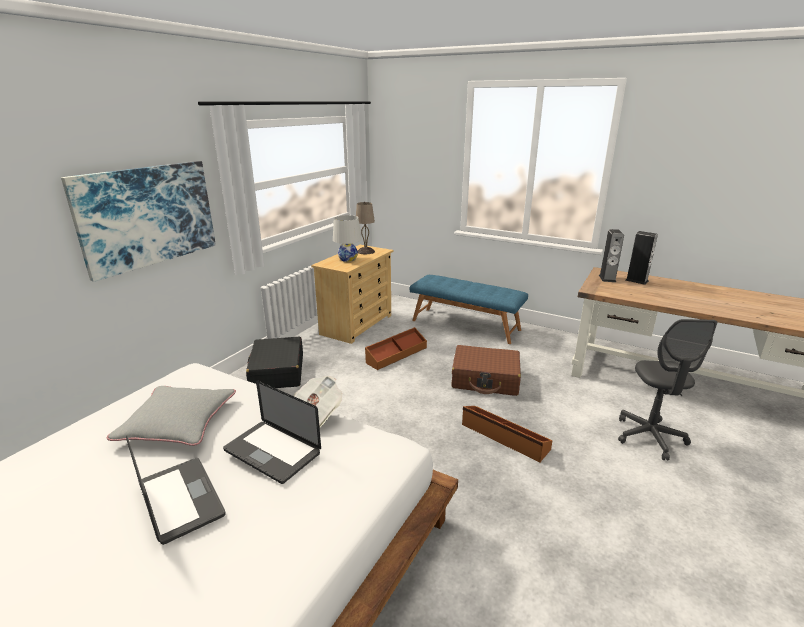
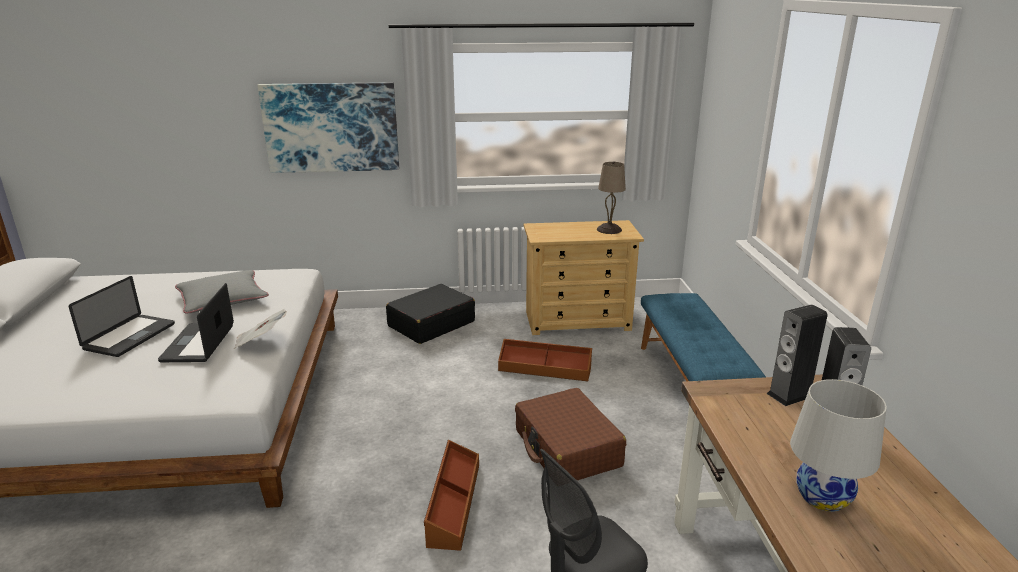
camera: 55 degrees right, 0 degrees up
white table lamp [333,215,362,262] -> white table lamp moved to [790,379,887,512]

